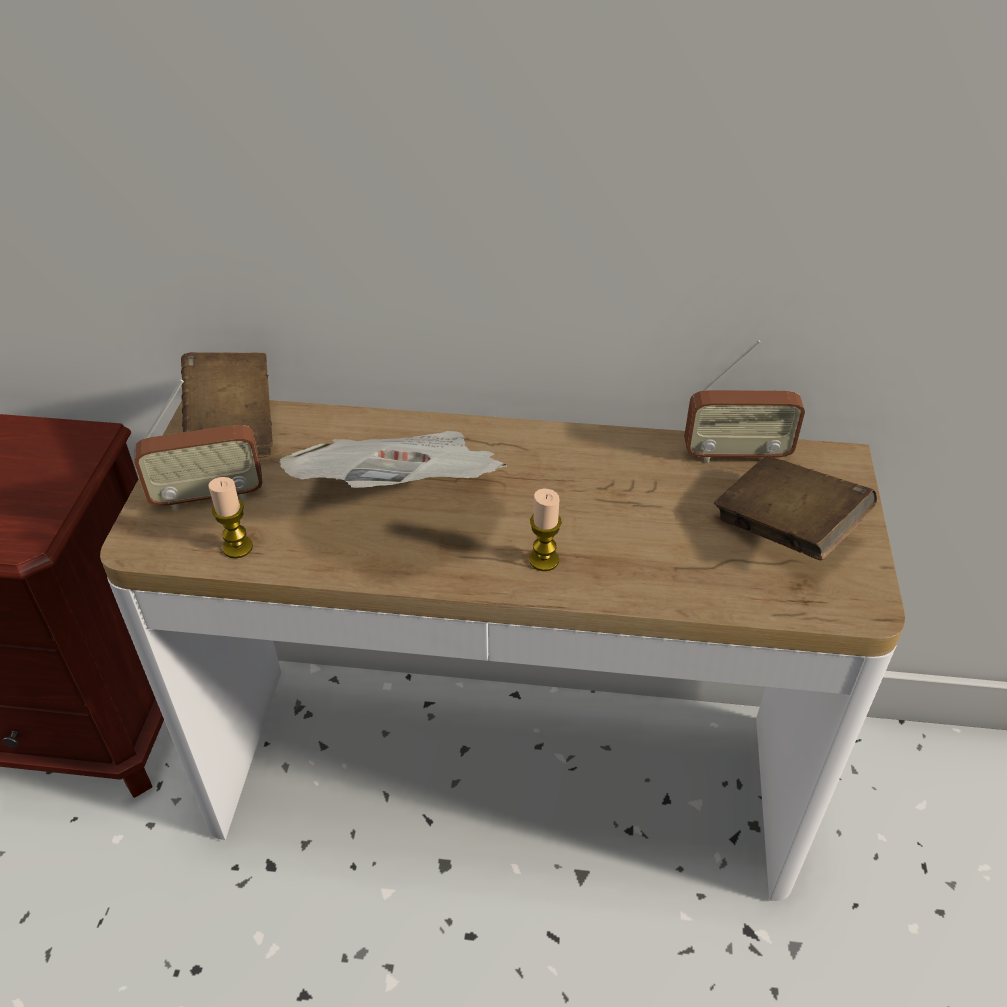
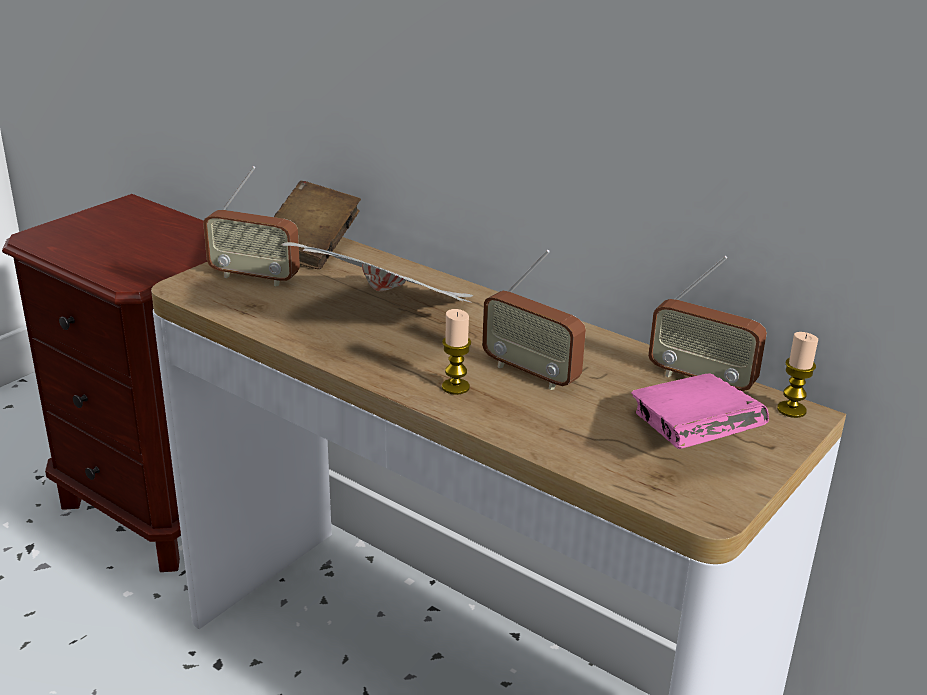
camera: 30 degrees right, 15 degrees down
candle [208,477,253,558] -> candle moved to [777,332,818,418]
brown book [714,456,877,561] -> pink book [631,374,769,449]
none -> radio [482,250,586,390]

